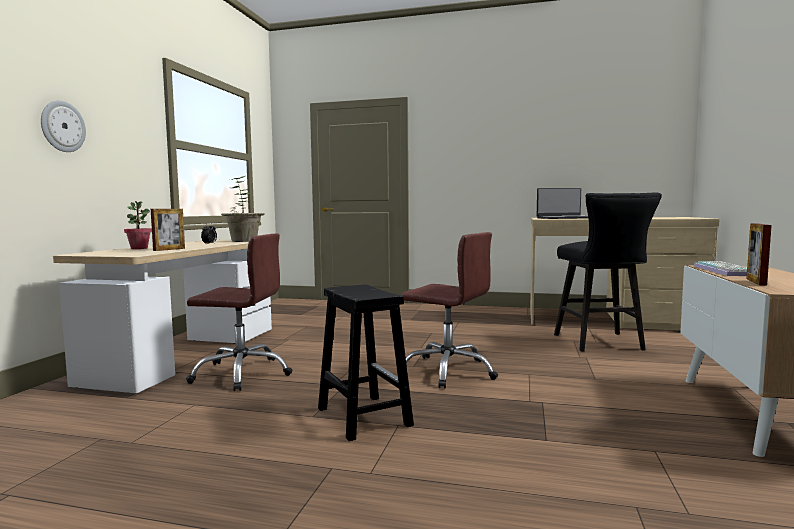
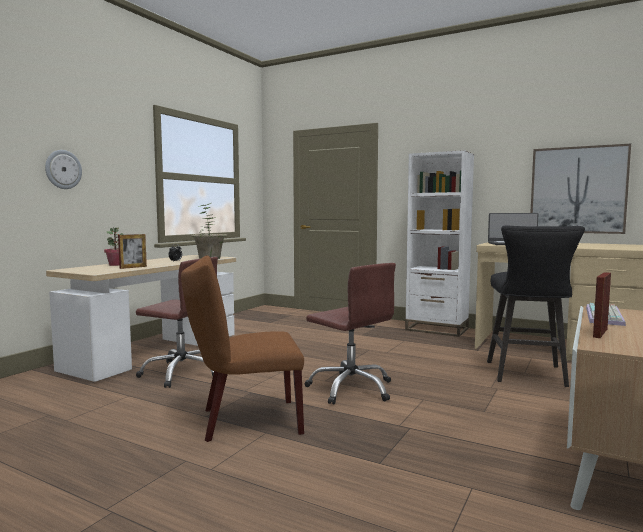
camera: 15 degrees right, 0 degrees up
black stool [318,284,414,441] -> brown chair [181,256,304,442]
none -> white bookcase [405,150,474,337]
none -> picture [530,144,631,234]

